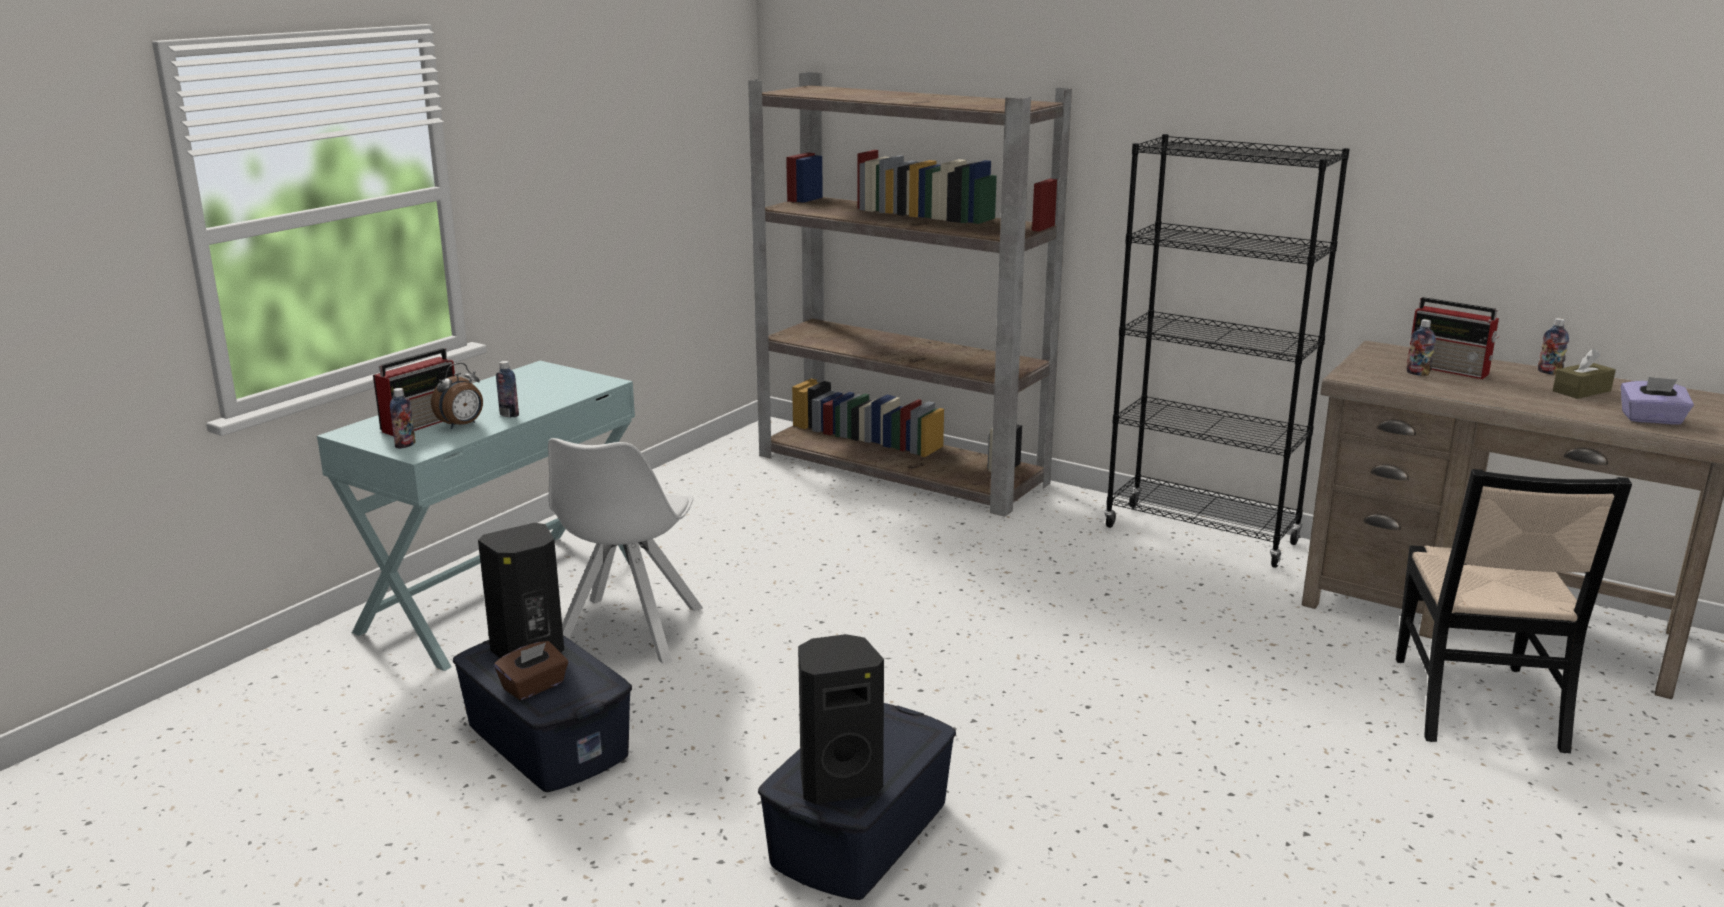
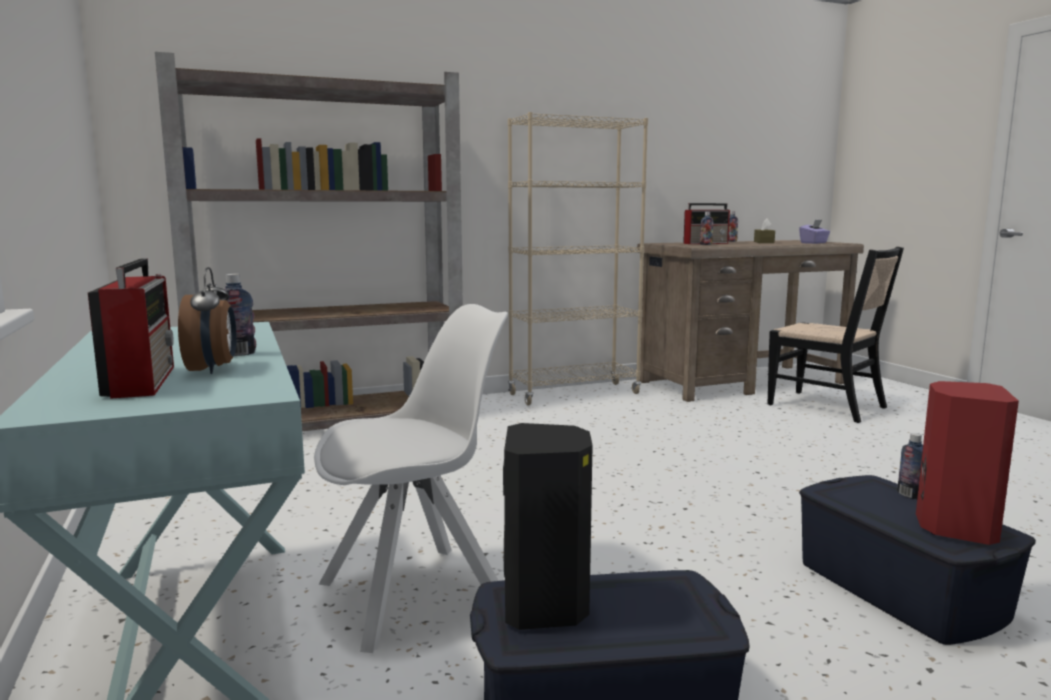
camera: 55 degrees left, 10 degrees down
bottle [390,388,415,449] -> bottle moved to [897,433,923,499]
brown tissue box [494,641,568,700] -> none
white chair [548,438,703,664] -> white chair turned 75 degrees counterclockwise [314,304,508,653]
black speaker [798,634,884,804] -> red speaker [916,381,1019,545]
black bookcase [1104,134,1349,568] -> beige bookcase [508,112,648,406]

